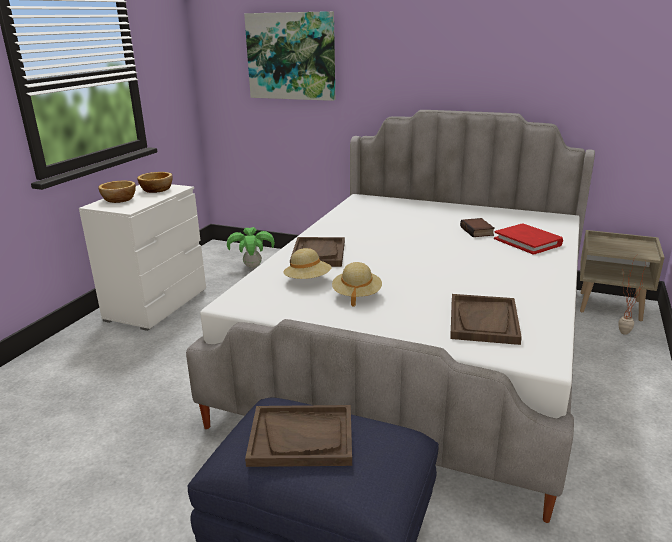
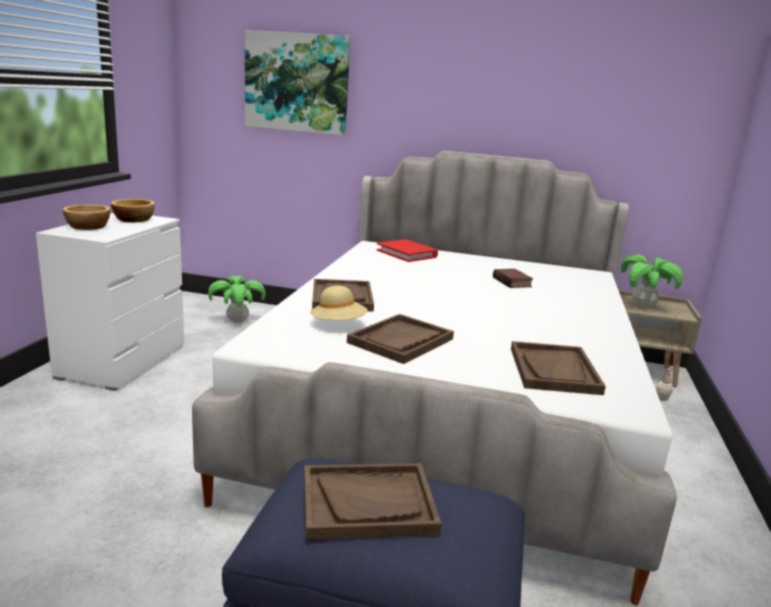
camera: 10 degrees left, 5 degrees down
beige hat [332,262,382,307] -> brown tray [347,314,454,364]
red book [494,223,563,255] -> red book moved to [377,239,438,262]
none -> potted plant [621,254,683,308]

